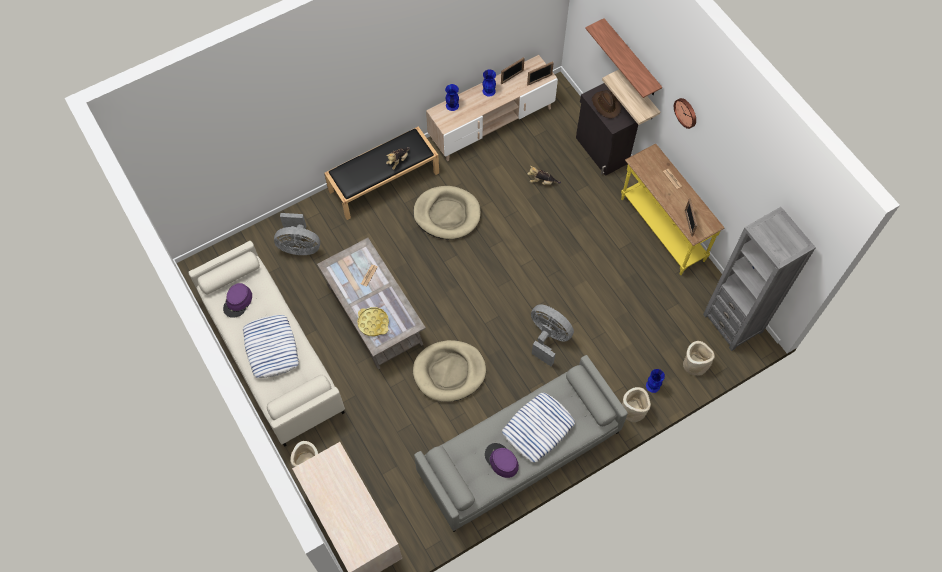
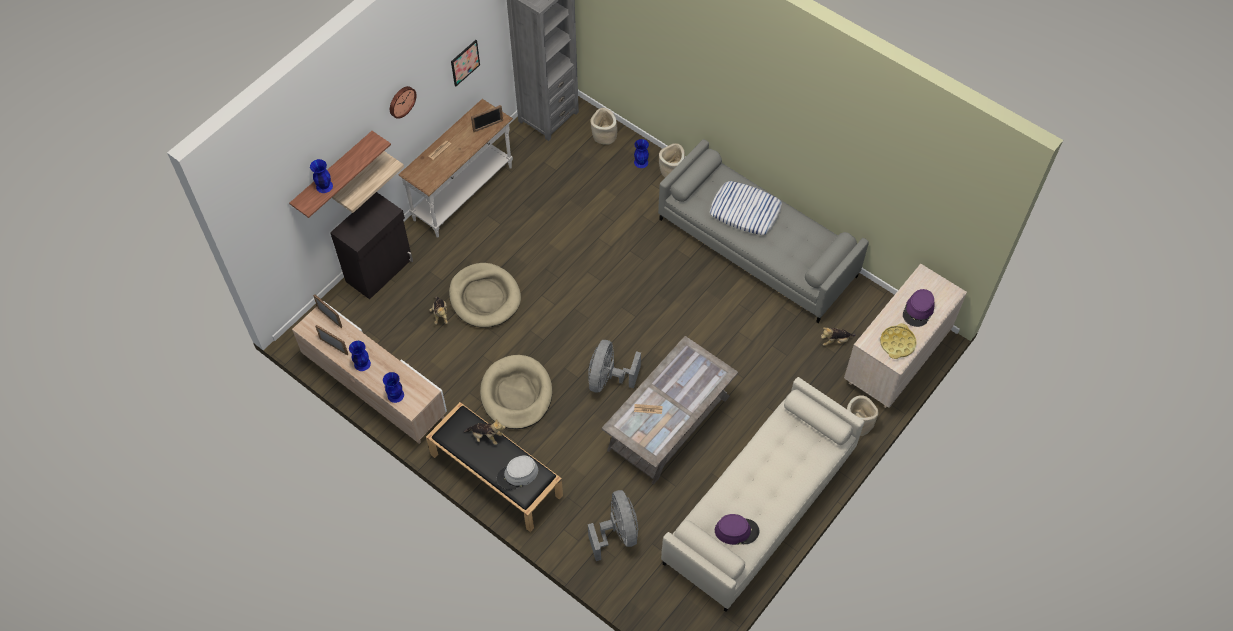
camera: 110 degrees left, 5 degrees down
pillow [243,315,299,378] -> none
yellow tray [357,307,389,336] -> yellow tray moved to [880,323,917,359]
beige dog bed [413,340,486,402] -> beige dog bed moved to [449,263,521,328]
purple hat [485,443,519,478] -> purple hat moved to [903,289,934,327]
grey fan [531,304,574,366] -> grey fan moved to [588,340,641,393]
brown hat [592,90,622,119] -> none
yellow console table [621,144,724,275] -> white console table [399,99,513,238]
none -> blue vase [310,159,333,193]
none -> picture [451,40,480,86]
none -> grey hat [497,456,538,490]
none -> plush toy [821,327,856,346]

